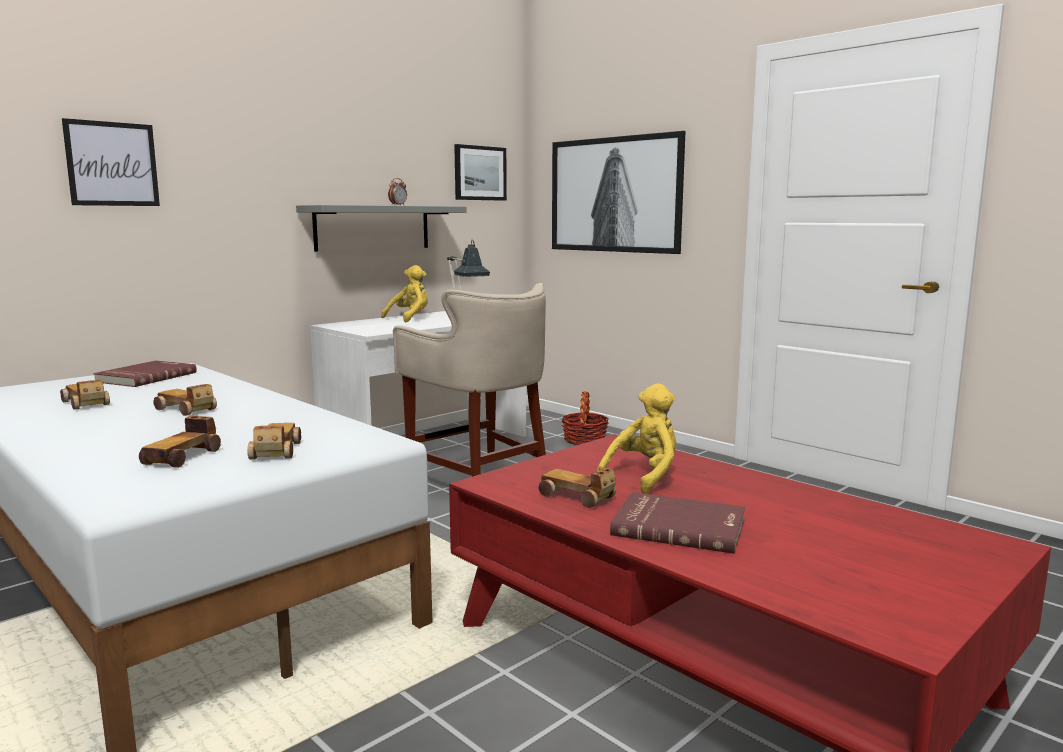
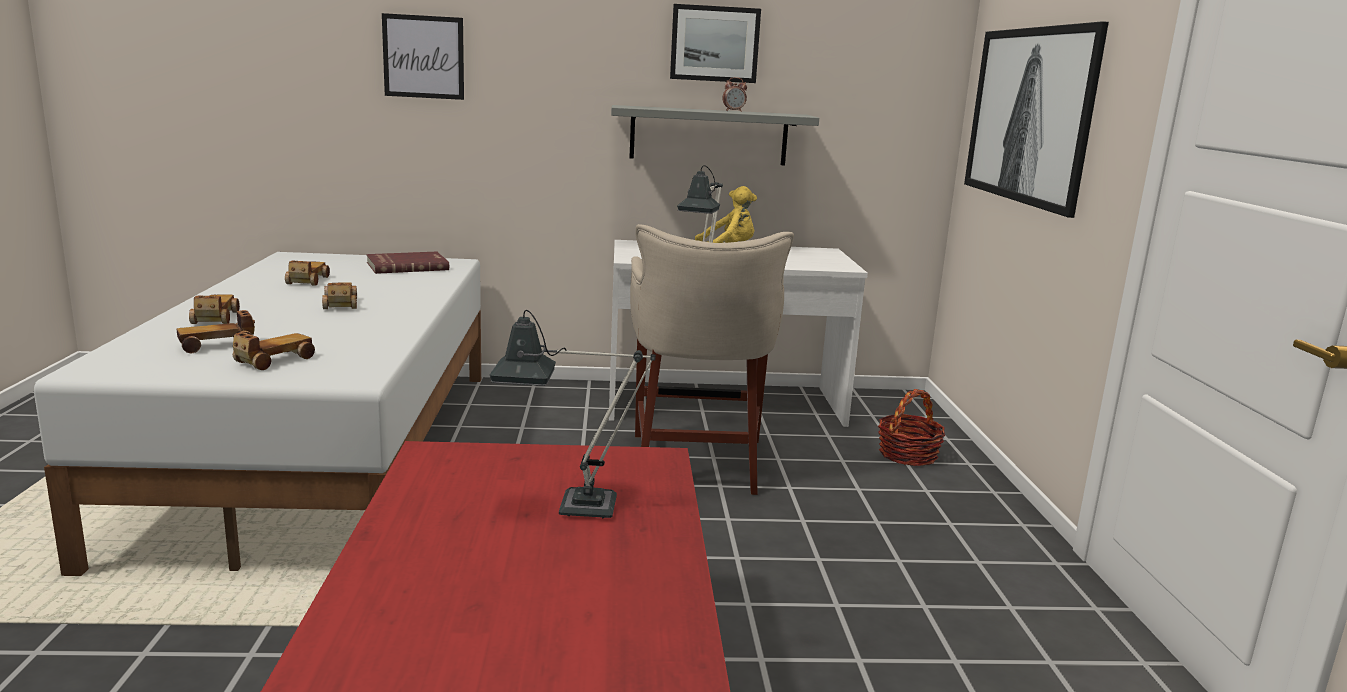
camera: 40 degrees right, 5 degrees up
picture [454,144,507,201] -> picture moved to [670,4,761,83]
toy car [539,468,616,508] -> toy car moved to [189,294,240,324]
yellow plush toy [597,384,676,493] -> table lamp [490,310,656,518]
red book [610,492,745,554] -> none

